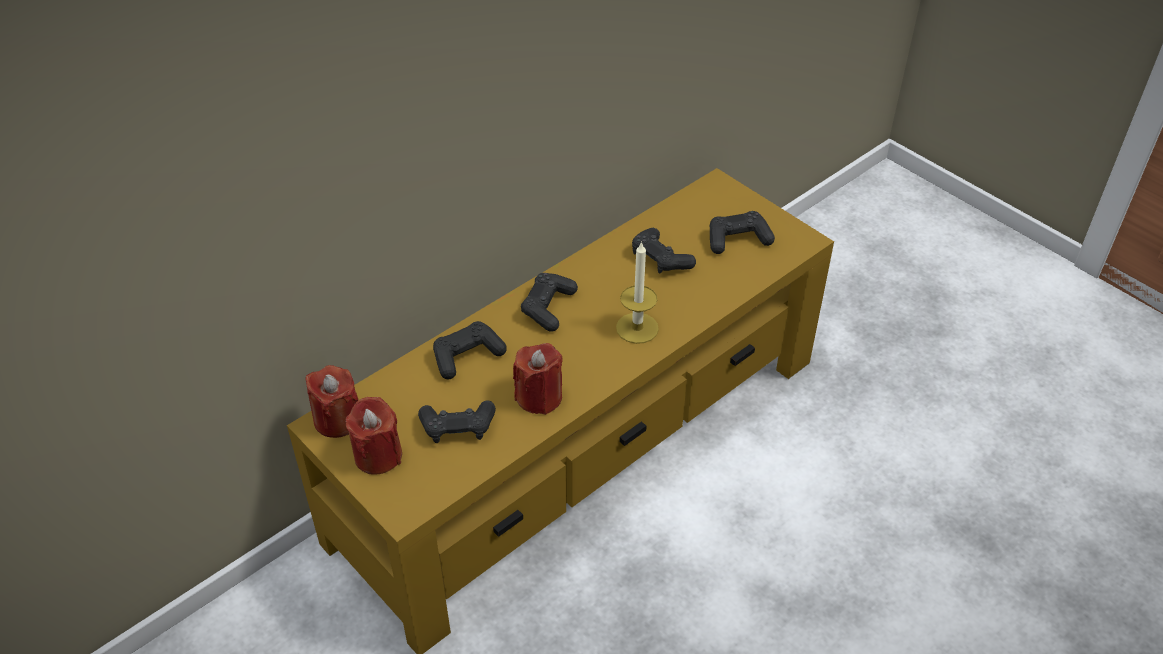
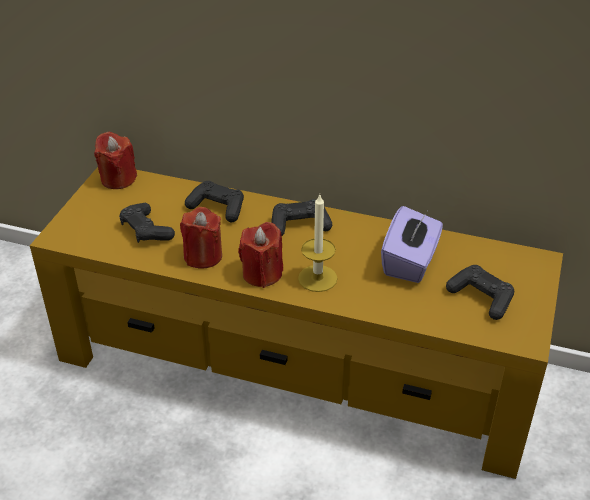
camera: 60 degrees right, 5 degrees down
red candle [345,397,402,475] -> red candle moved to [238,222,283,288]
black game controller [632,228,696,274] -> purple tissue box [381,206,443,283]

